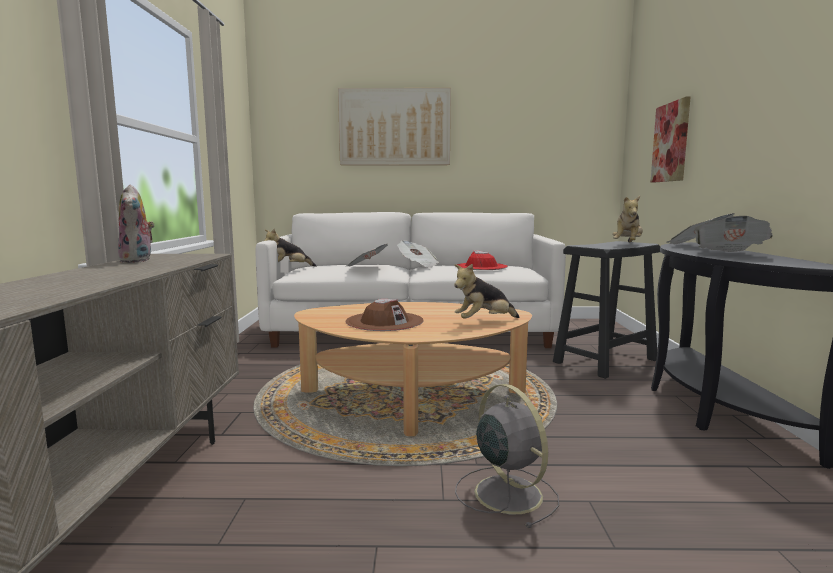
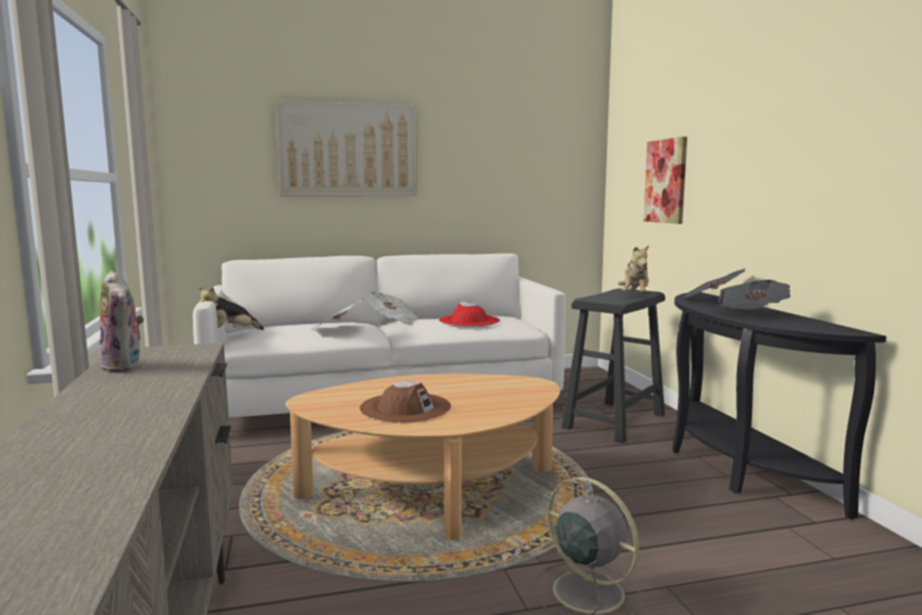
camera: 15 degrees left, 0 degrees up
plush toy [454,264,519,319] -> none

